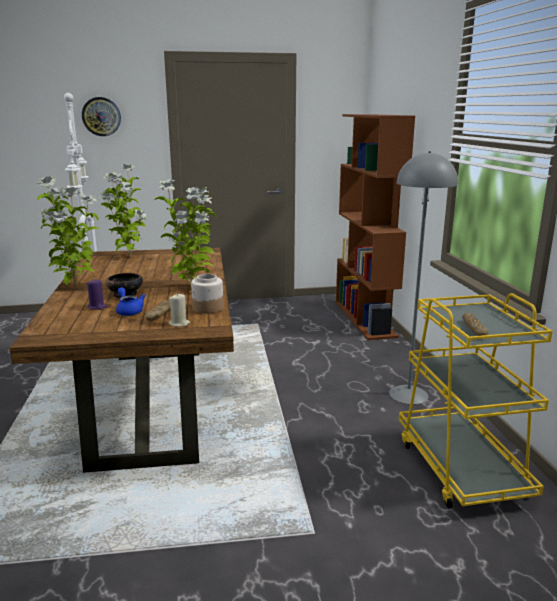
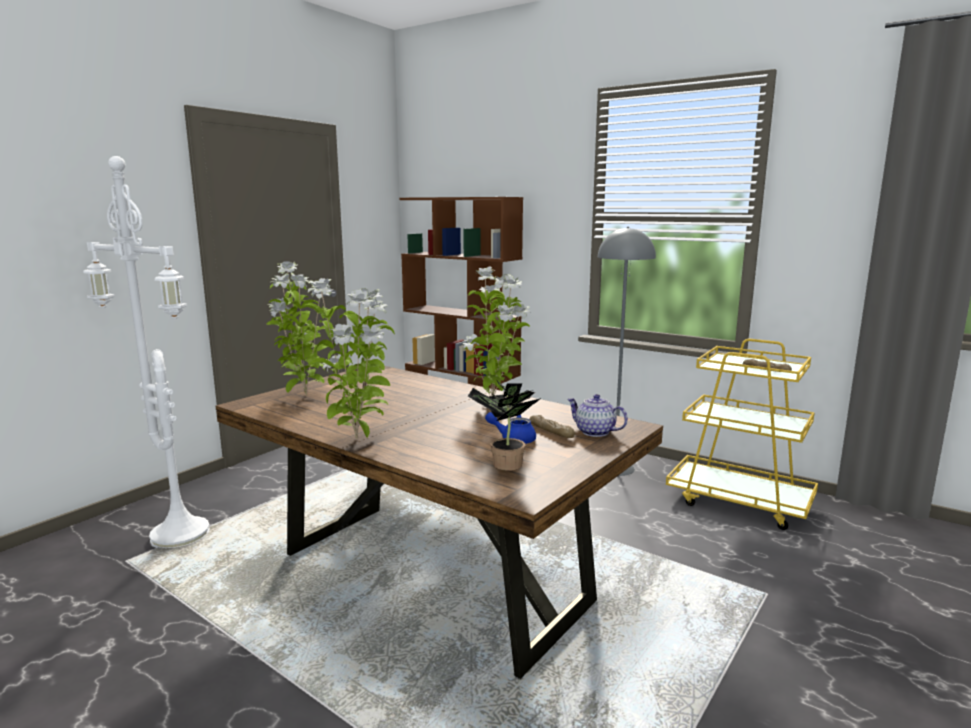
camera: 45 degrees left, 5 degrees down
wall clock [82,97,121,136] -> none
purple candle [87,280,107,310] -> none
bowl [105,273,143,298] -> none
beige candle [169,293,190,327] -> teapot [567,394,628,437]
jar [191,274,223,314] -> none
none -> potted plant [468,379,541,471]

